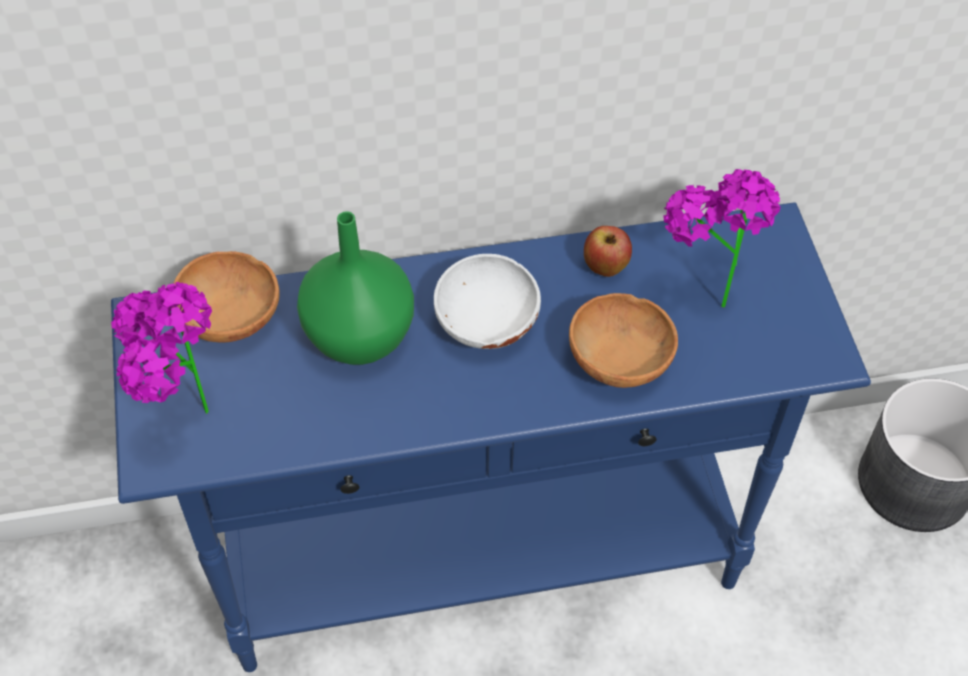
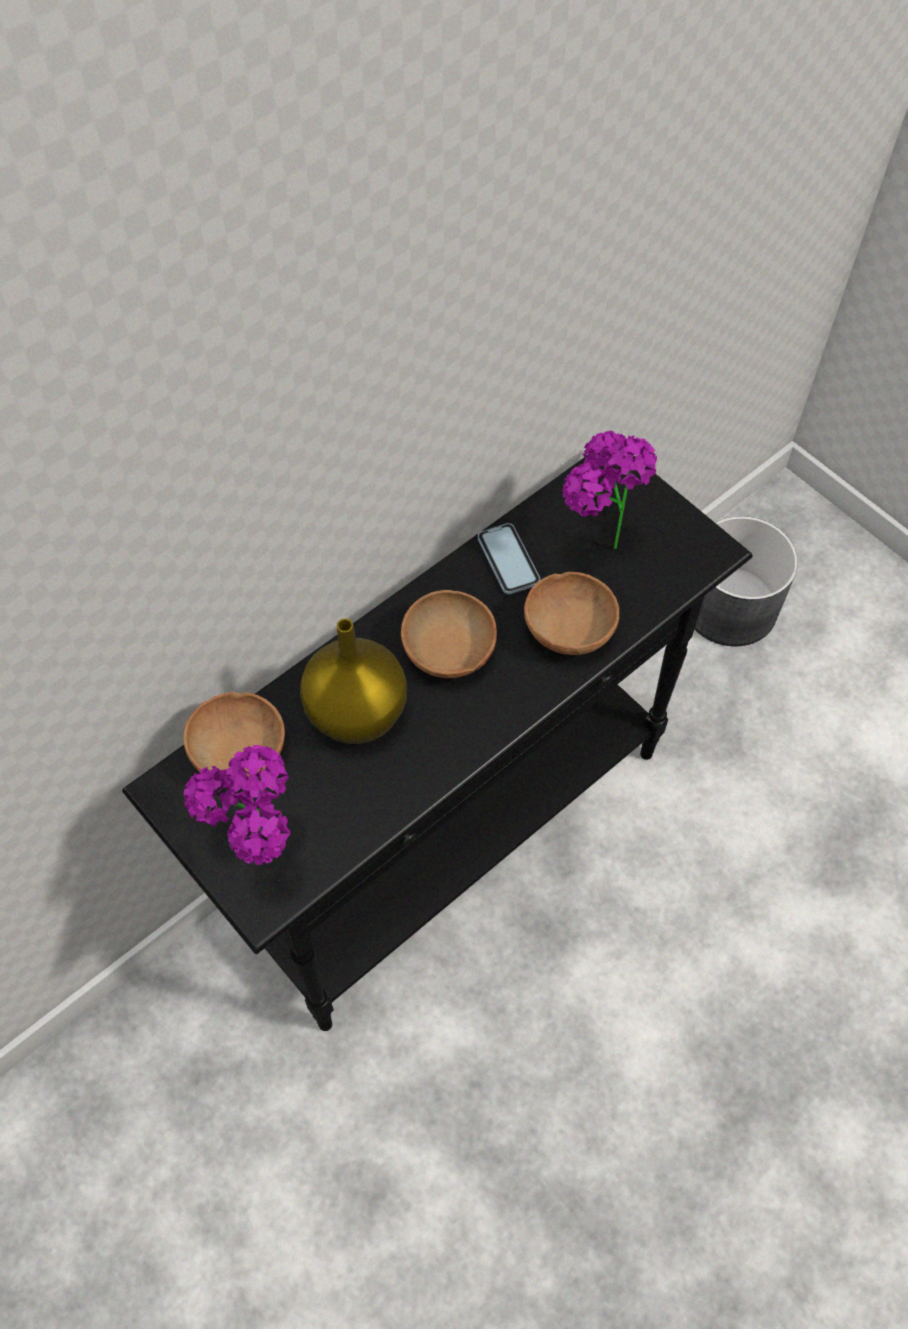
camera: 30 degrees left, 5 degrees up
blue console table [111,202,871,672] -> black console table [122,453,753,1031]
green vase [297,211,414,365] -> yellow vase [300,618,407,744]
white bowl [434,254,541,349] -> brown bowl [401,590,497,678]
apple [584,226,632,277] -> phone [478,523,540,594]

